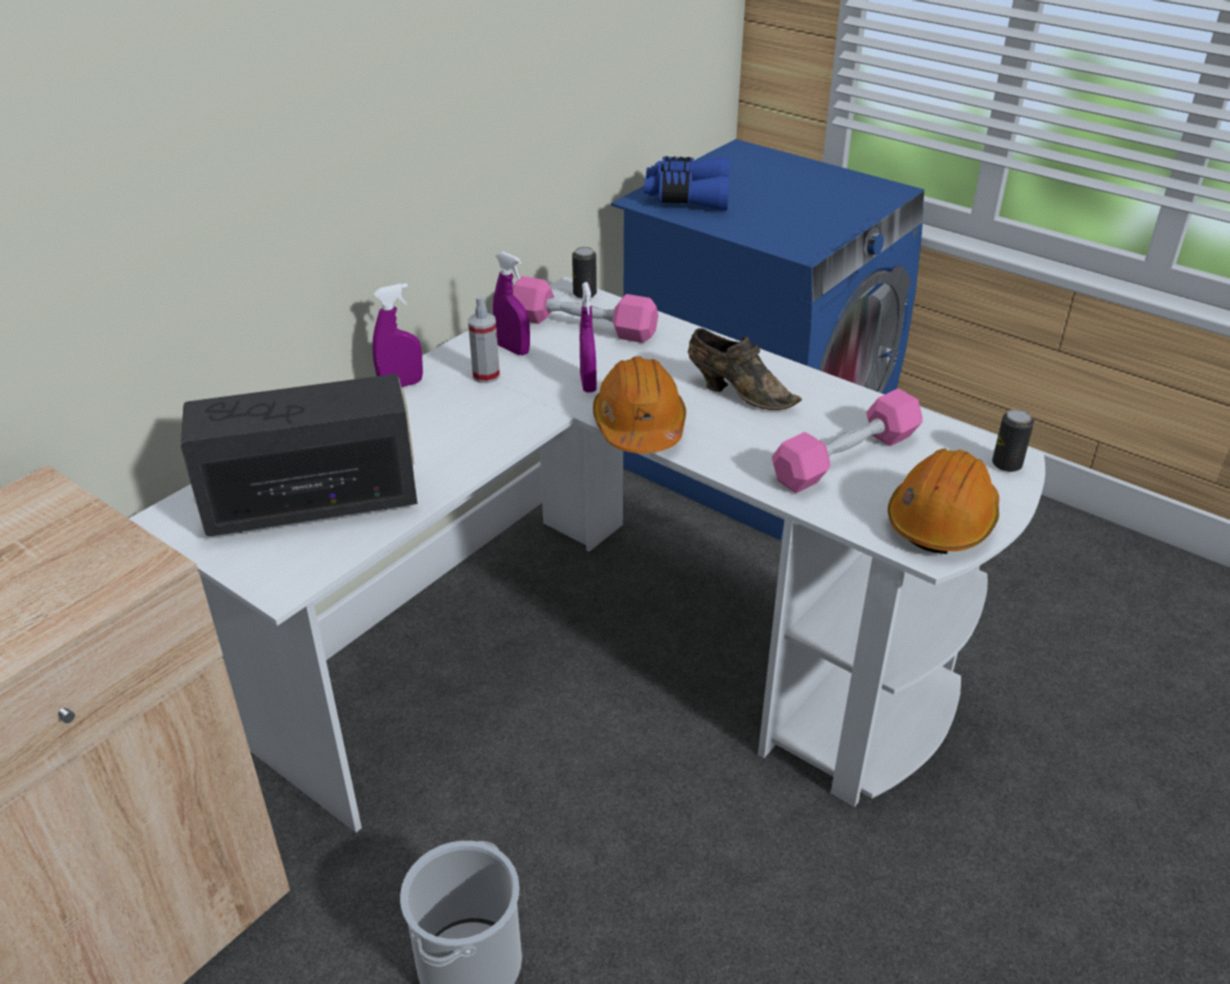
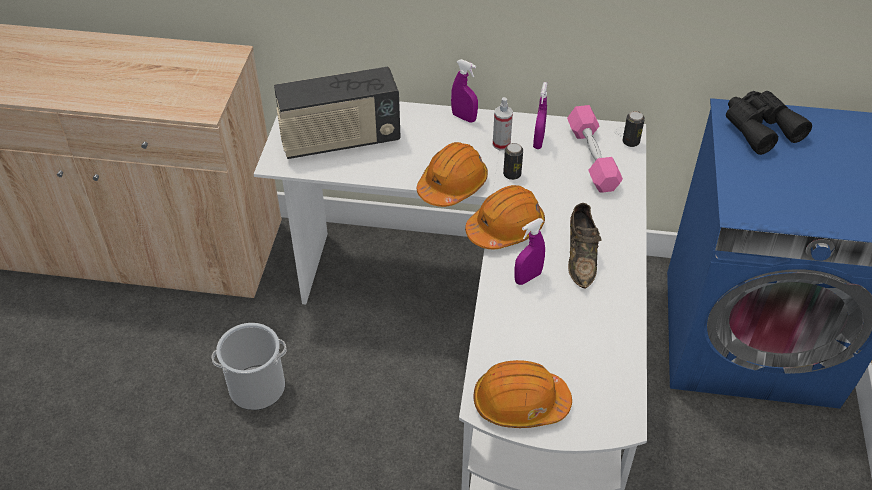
camera: 60 degrees right, 10 degrees up
radio [181,374,418,536] -> radio turned 120 degrees clockwise [274,67,401,159]
purple spray bottle [580,282,597,393] -> purple spray bottle moved to [514,218,545,285]
blue binoculars [644,156,730,210] -> black binoculars [726,91,812,155]
pink dumbbell [772,389,922,493] -> none
can [992,409,1034,472] -> can moved to [503,143,523,180]
none -> orange hard hat [417,142,488,207]

